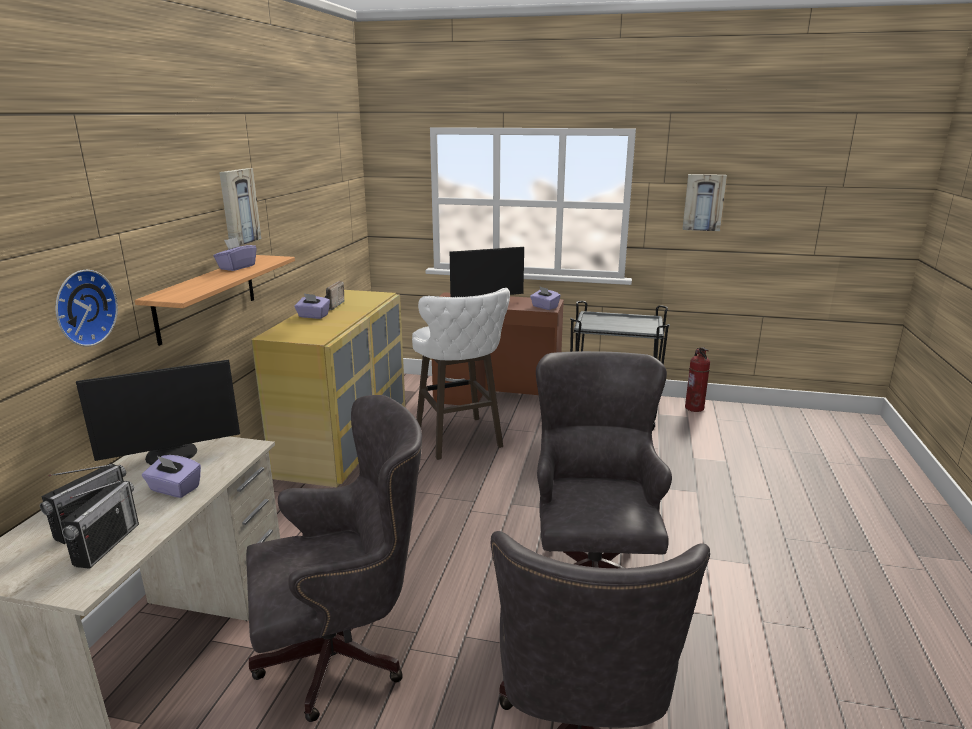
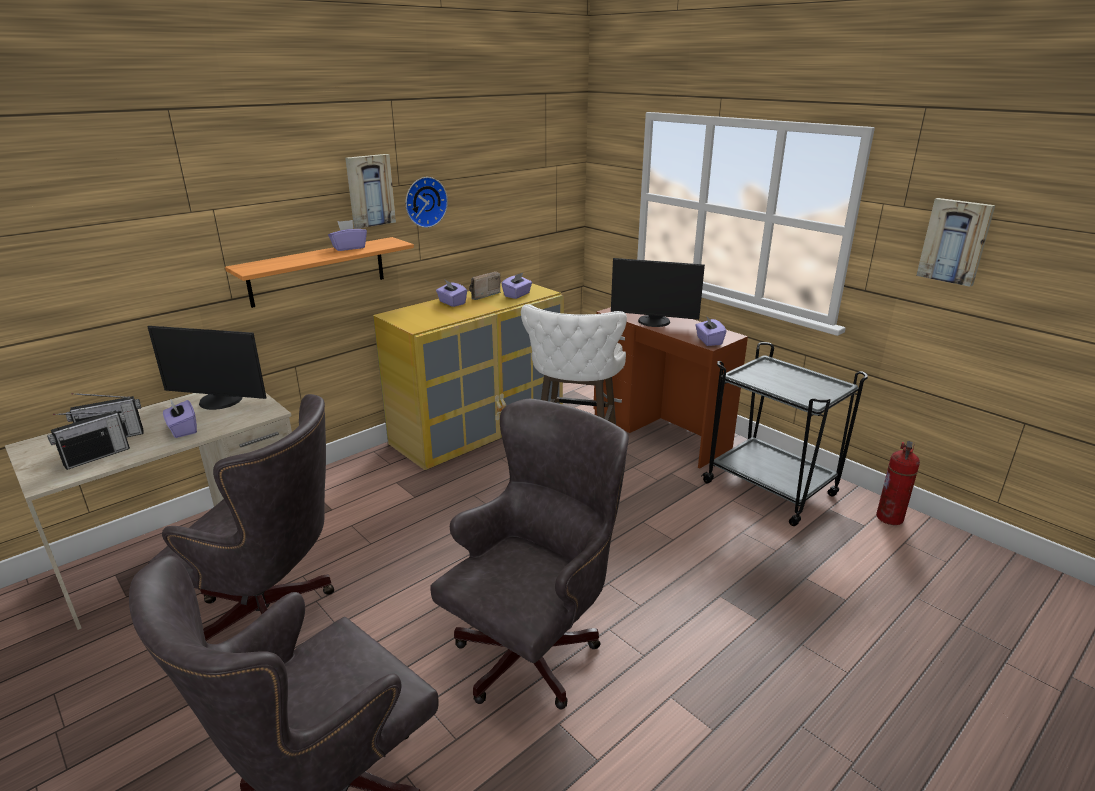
camera: 35 degrees right, 5 degrees up
wall clock [55,270,118,347] -> wall clock moved to [406,177,448,228]
none -> purple tissue box [501,273,532,299]

